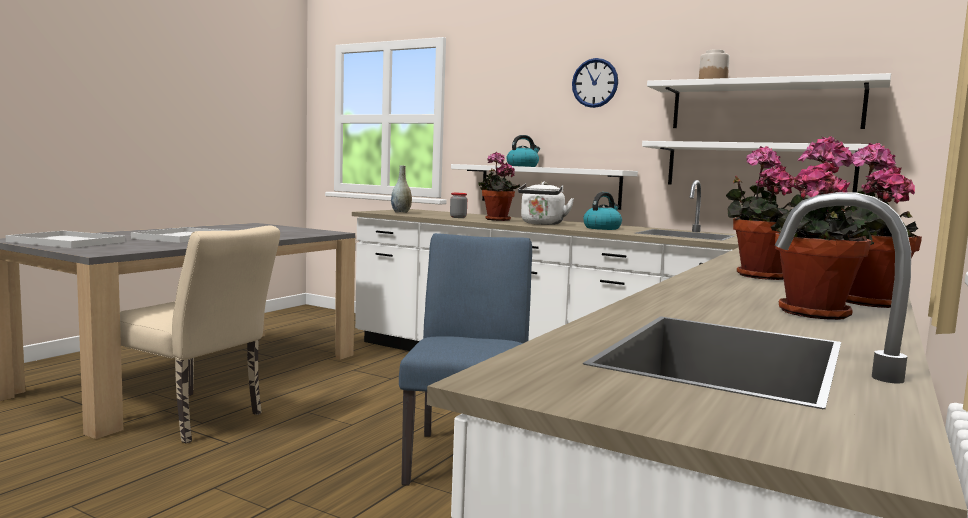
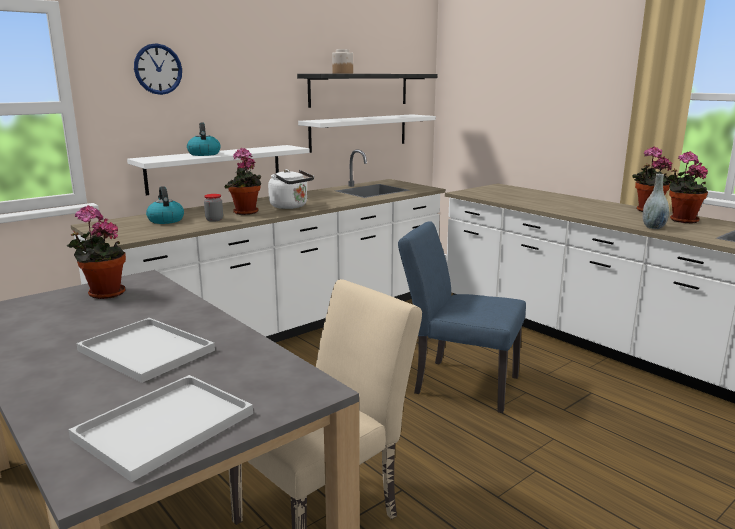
camera: 70 degrees left, 10 degrees up
grey vase [391,165,412,213] -> grey vase moved to [642,174,669,229]
wall clock [572,58,618,108] -> wall clock moved to [134,43,182,95]
kettle [583,192,622,230] -> kettle moved to [146,186,184,224]
white shelf [647,73,891,129] -> black shelf [297,74,438,108]
potted plant [726,146,796,280] -> potted plant moved to [66,205,126,299]

